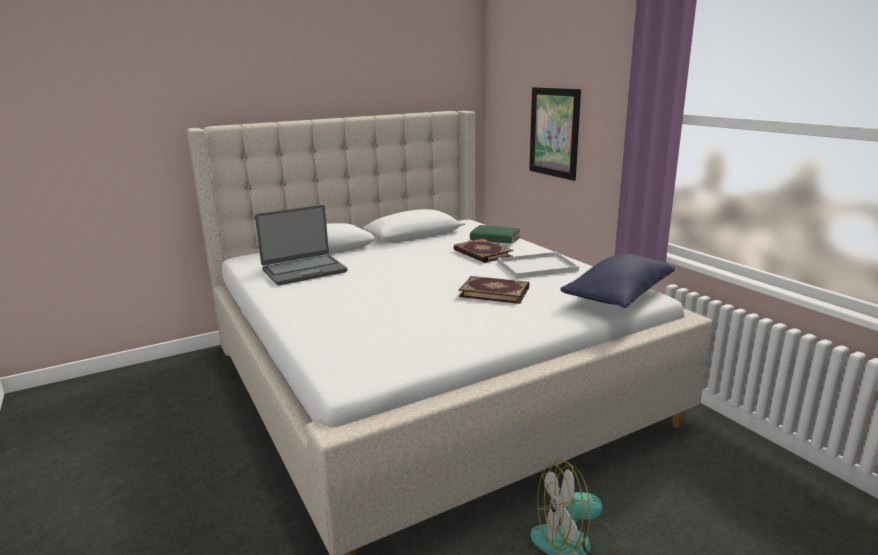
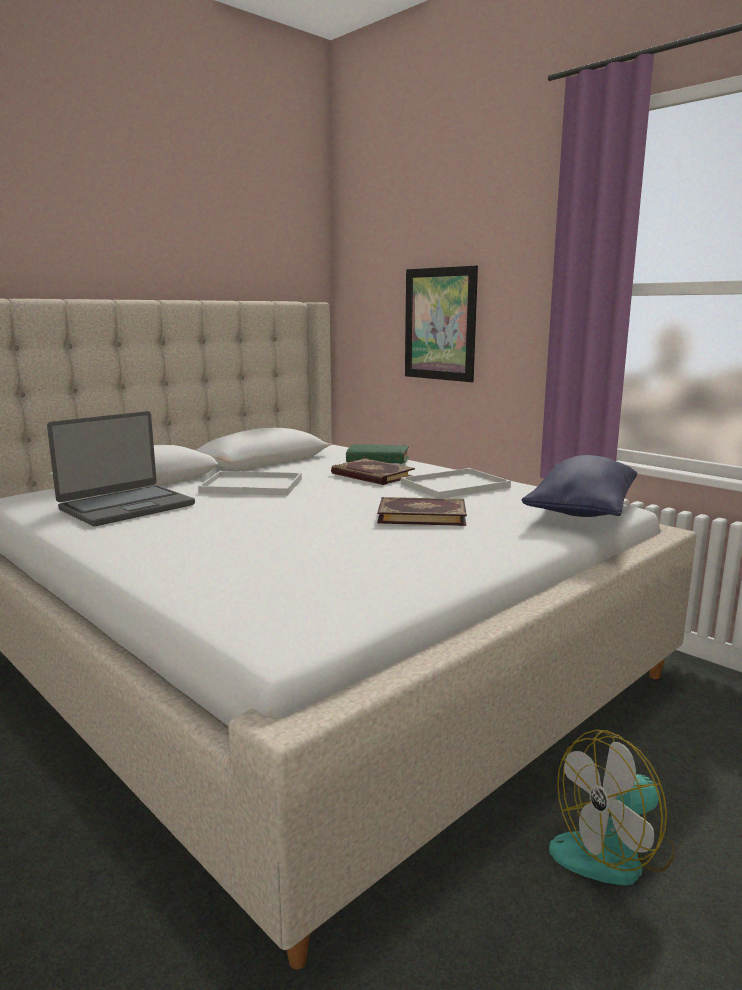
camera: 15 degrees left, 5 degrees down
none -> white tray [198,471,302,496]

